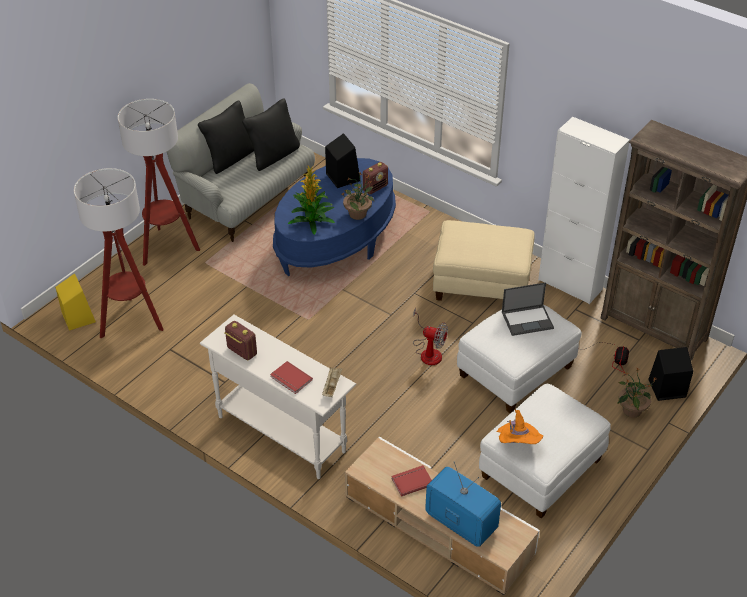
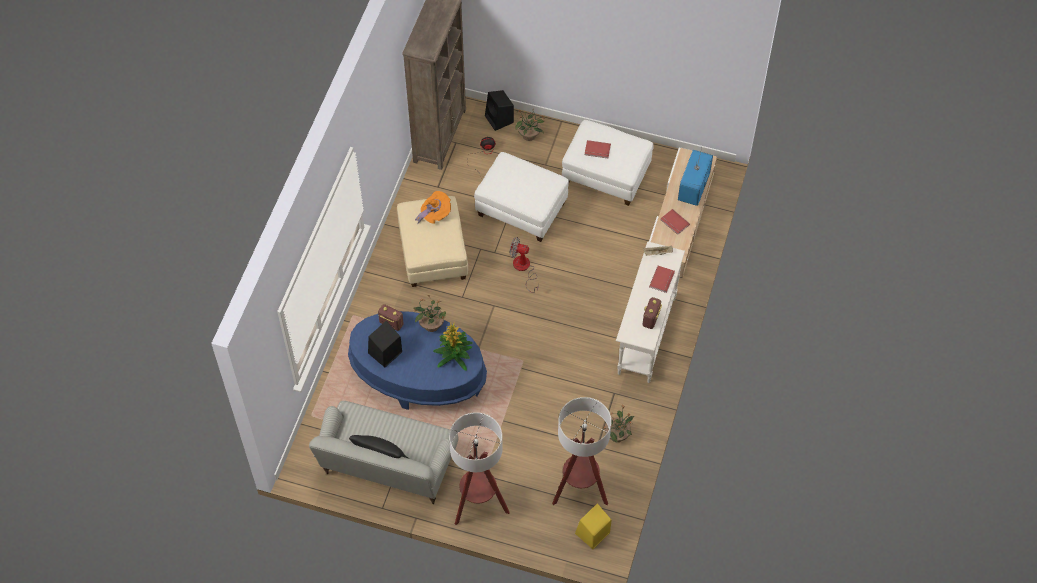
camera: 110 degrees left, 15 degrees up
black pillow [242,98,300,171] -> none
fan [413,308,448,365] -> fan turned 75 degrees counterclockwise [510,237,539,293]
orange hat [497,409,543,444] -> orange hat moved to [415,191,451,224]
laptop [502,282,554,336] -> none
white cabinet [538,117,630,304] -> none
none -> red book [585,140,611,158]
none -> potted plant [604,405,634,443]

